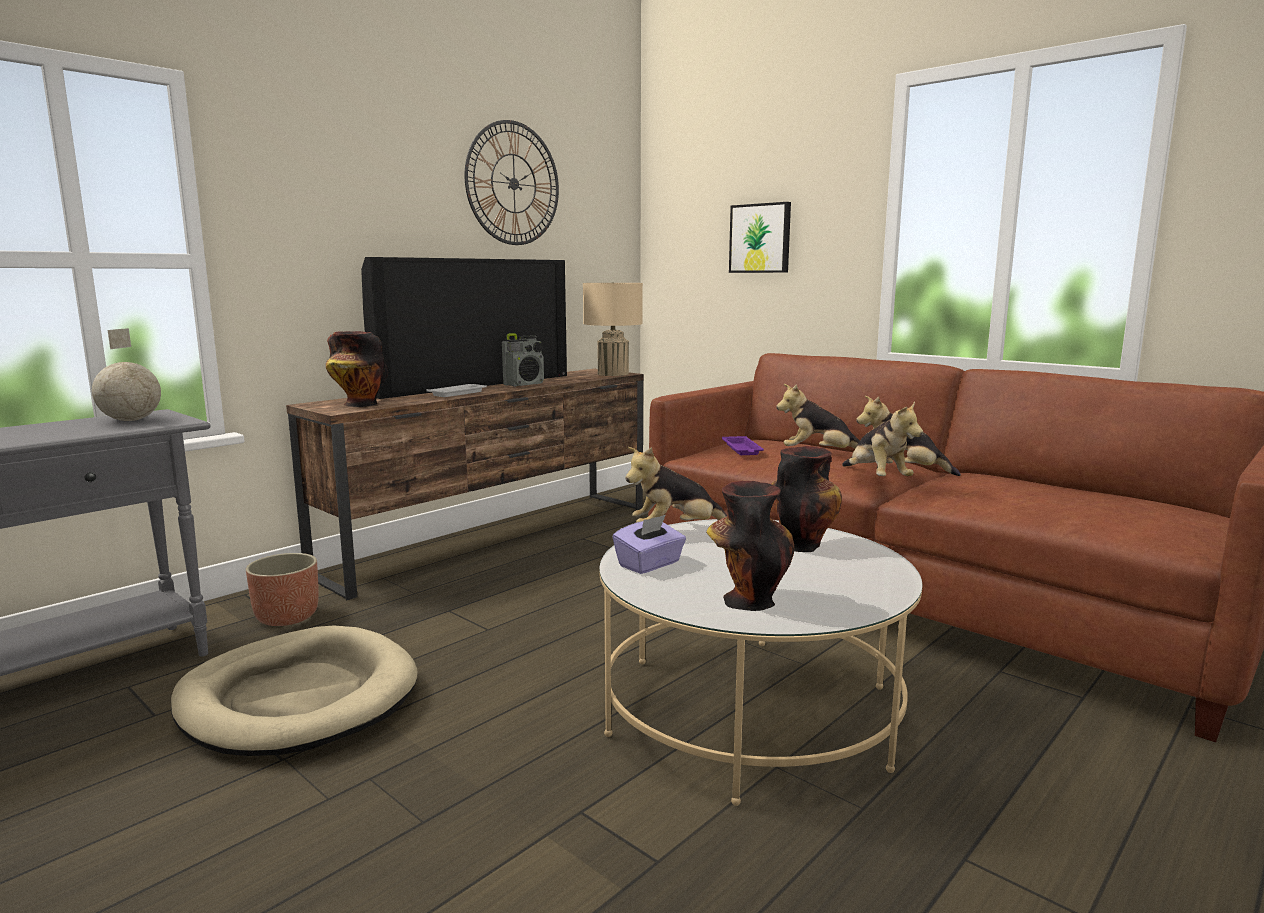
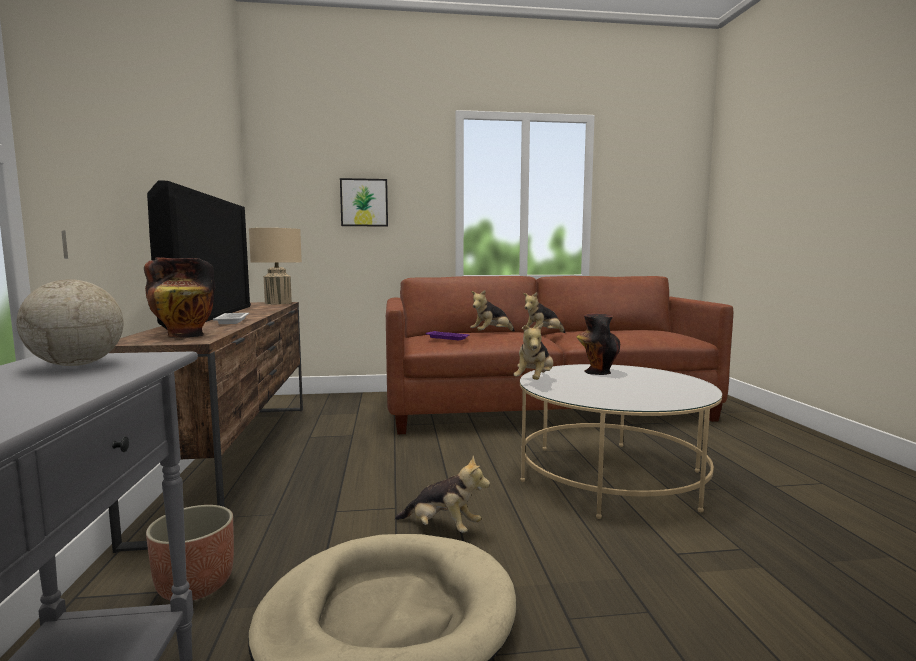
camera: 50 degrees left, 5 degrees down
wall clock [465,120,559,245] -> none
radio [502,333,544,387] -> none
purple tissue box [613,515,686,574] -> none
vase [706,481,794,611] -> none
plush toy [842,401,923,476] -> plush toy moved to [395,456,490,533]

